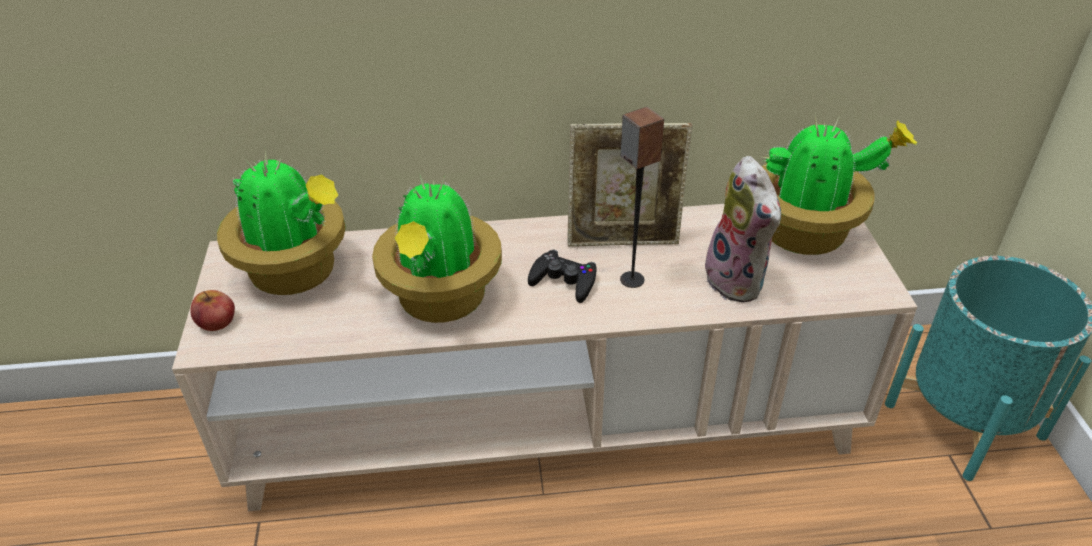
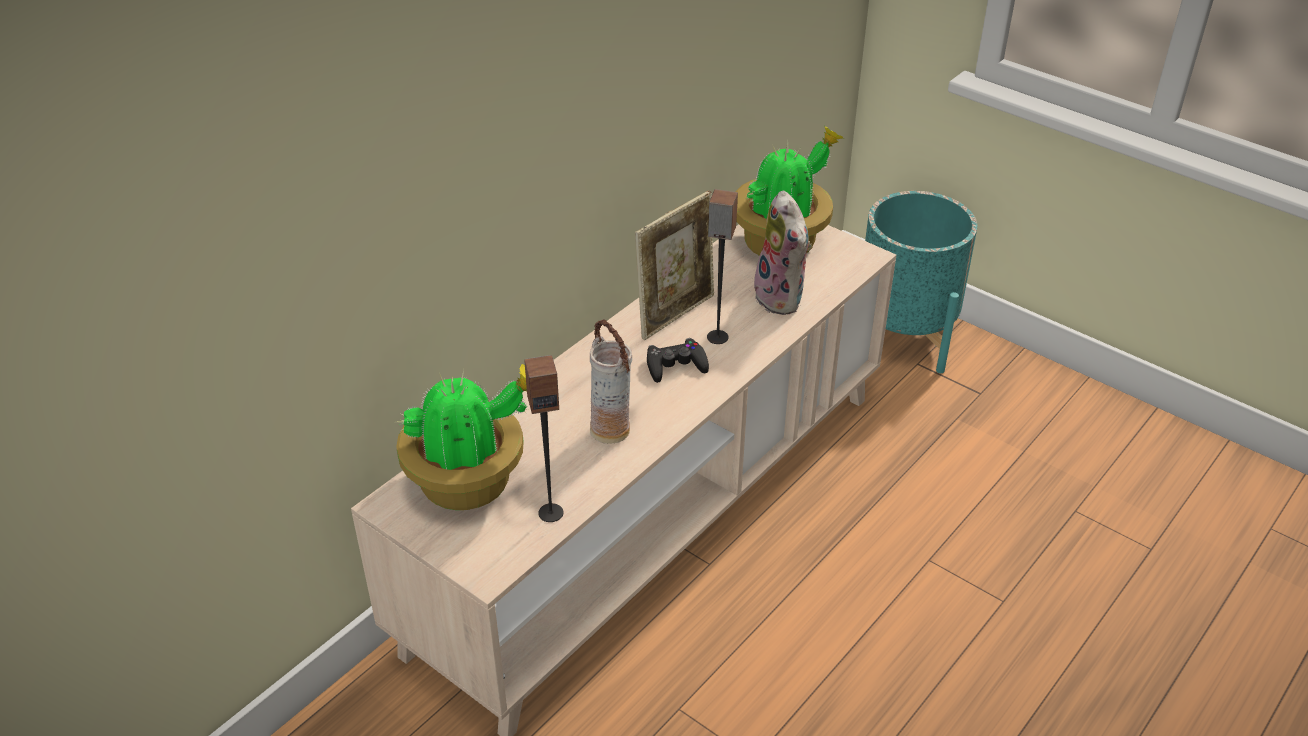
camera: 45 degrees left, 0 degrees up
apple [190,290,235,331] -> none
potted plant [372,175,502,323] -> vase [590,319,632,444]
plush toy [705,156,781,302] -> plush toy turned 45 degrees clockwise [754,191,812,315]
none -> speaker [524,355,563,522]

